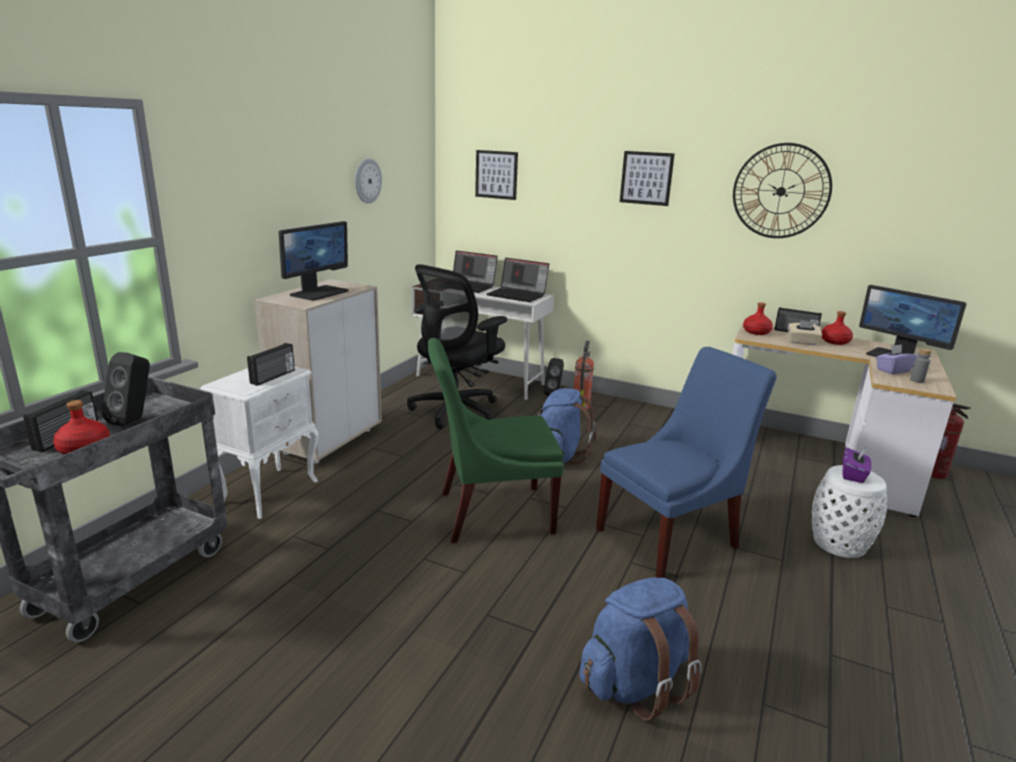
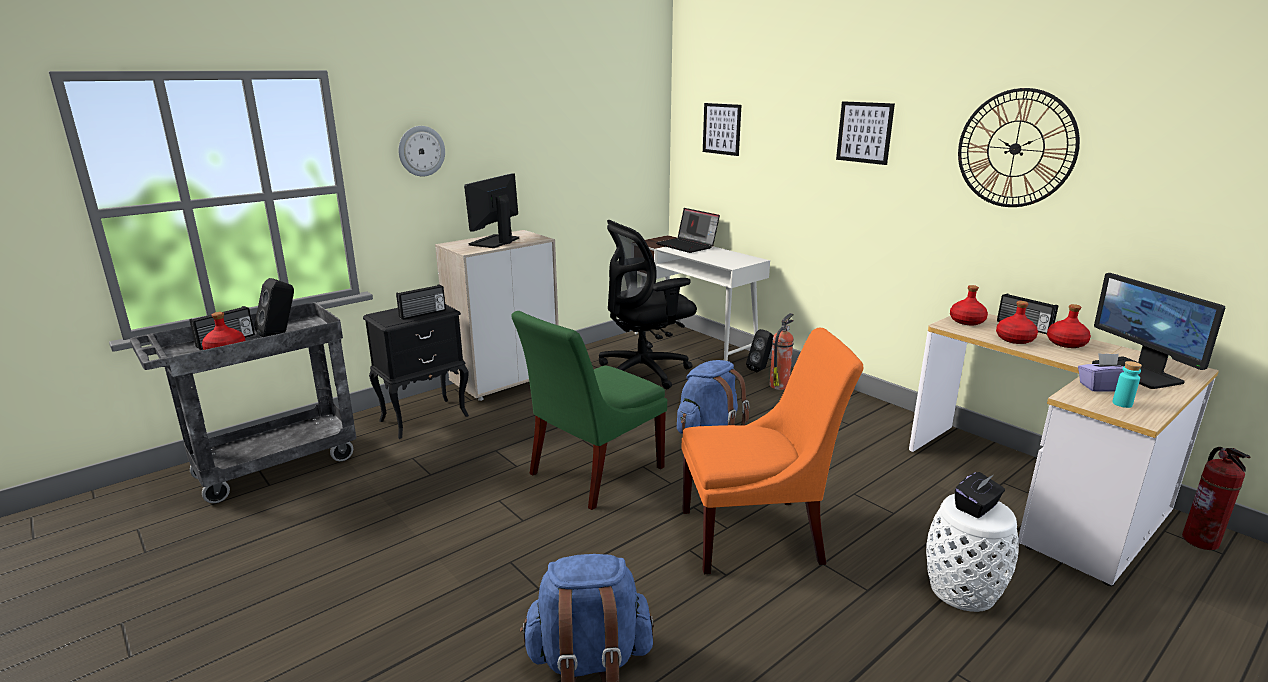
camera: 25 degrees right, 0 degrees up
white nightstand [200,367,319,519] -> black nightstand [363,304,469,439]
monitor [279,221,349,301] -> monitor turned 150 degrees clockwise [464,173,519,248]
wall clock [355,158,382,204] -> wall clock moved to [398,126,445,177]
green chair [428,338,564,543] -> green chair turned 60 degrees counterclockwise [512,311,667,510]
laptop [487,258,549,302] -> none
blue chair [596,347,777,578] -> orange chair [681,328,863,574]
beige tissue box [788,320,822,345] -> red bottle [996,301,1038,344]
purple tissue box [843,448,871,483] -> black tissue box [955,472,1005,518]
grey bottle [910,348,932,383] -> turquoise bottle [1112,361,1142,408]

